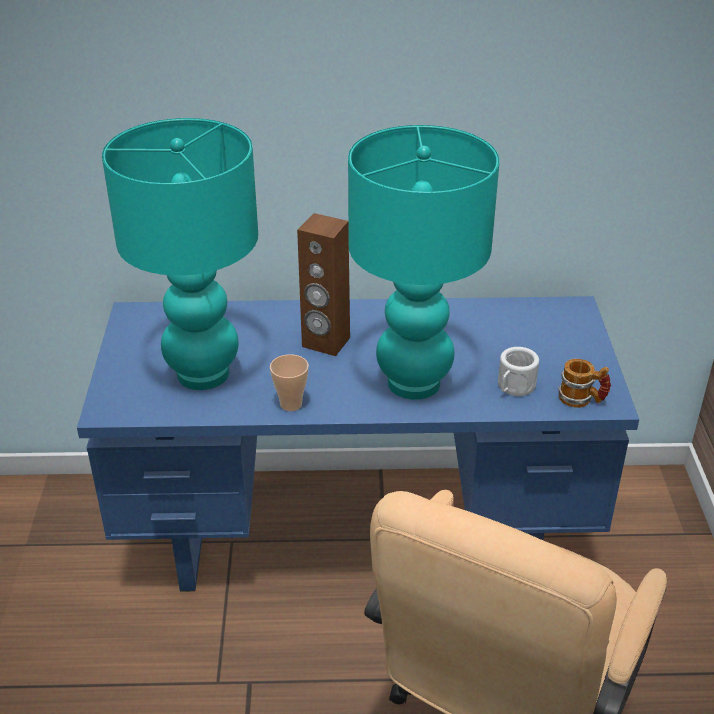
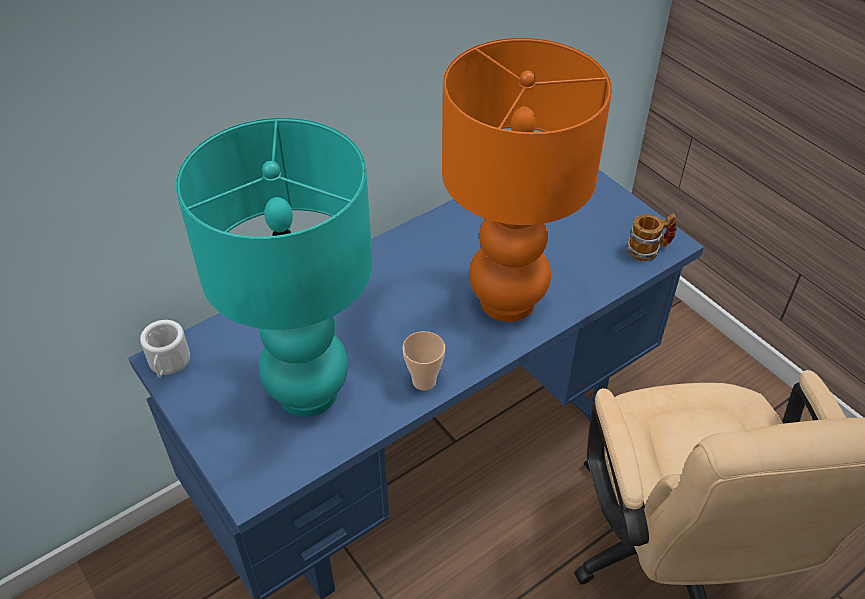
camera: 35 degrees left, 10 degrees up
brown speaker [297,213,350,356] -> none
turquoise table lamp [348,125,499,400] -> orange table lamp [442,38,612,322]
white mug [498,347,539,396] -> white mug moved to [140,320,190,378]

